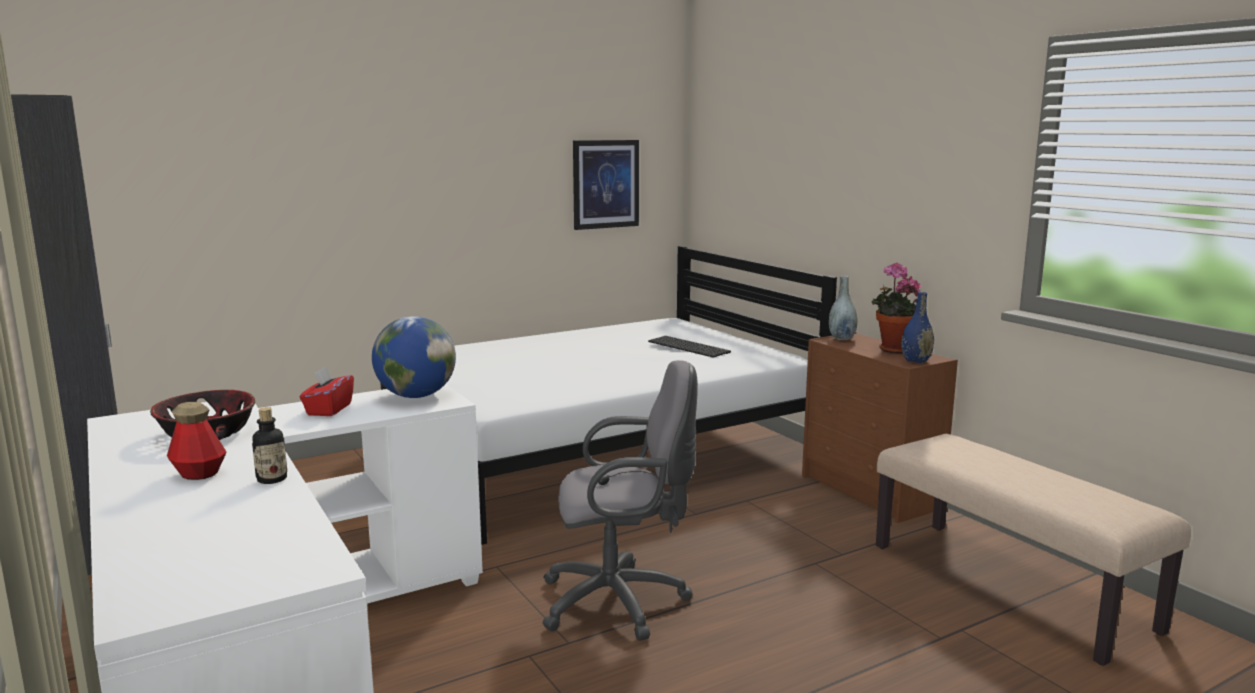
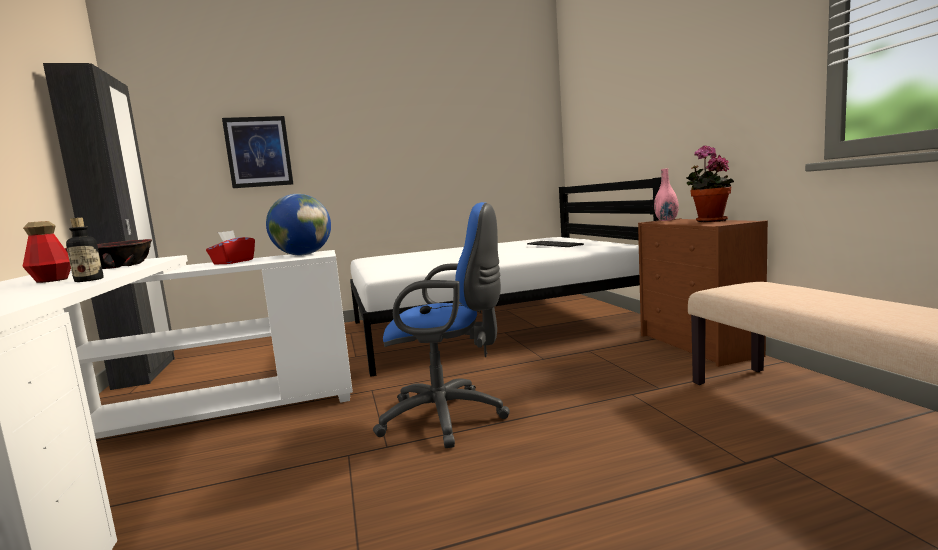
camera: 15 degrees right, 5 degrees down
grey office chair [542,360,698,641] -> blue office chair [373,202,510,448]
picture [573,140,639,230] -> picture moved to [222,116,293,188]
grey vase [829,276,858,340] -> pink vase [654,169,679,221]
blue vase [901,292,934,363] -> none

